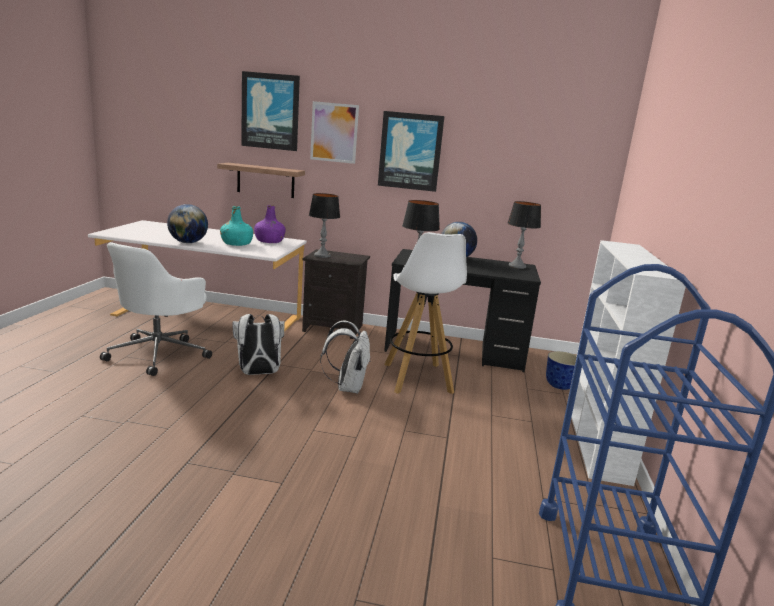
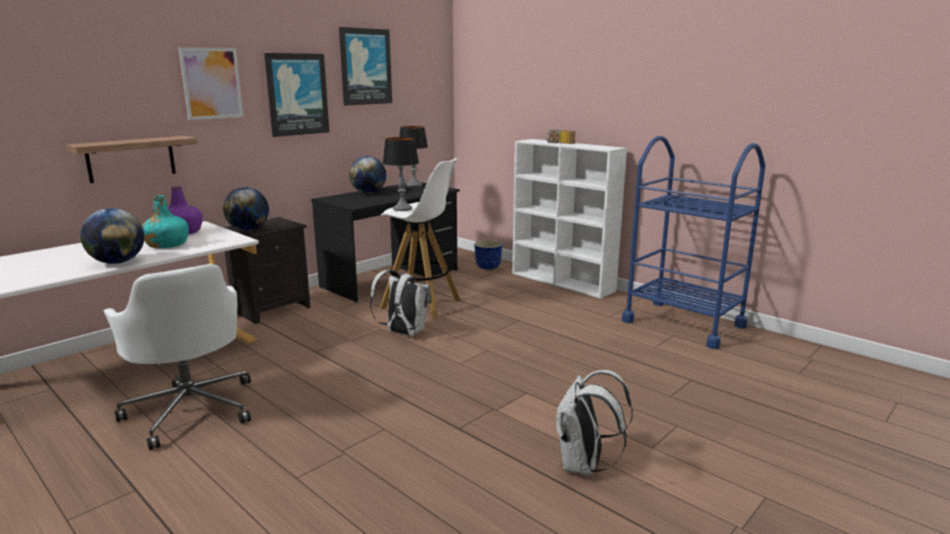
camera: 55 degrees left, 0 degrees up
white backpack [232,314,285,375] -> white backpack moved to [555,370,633,476]
picture [241,71,300,151] -> picture moved to [339,27,392,106]
table lamp [309,193,340,258] -> globe [223,187,269,231]
none -> radio [546,129,575,144]

